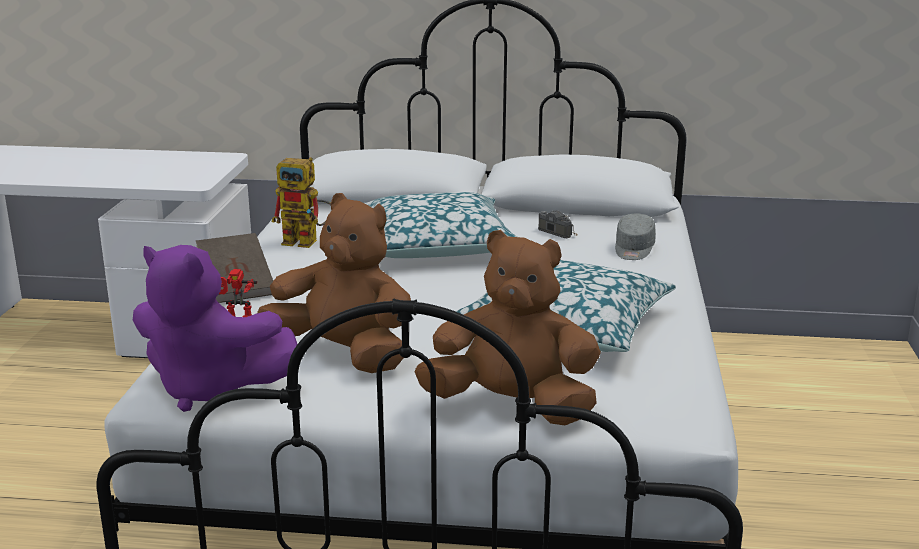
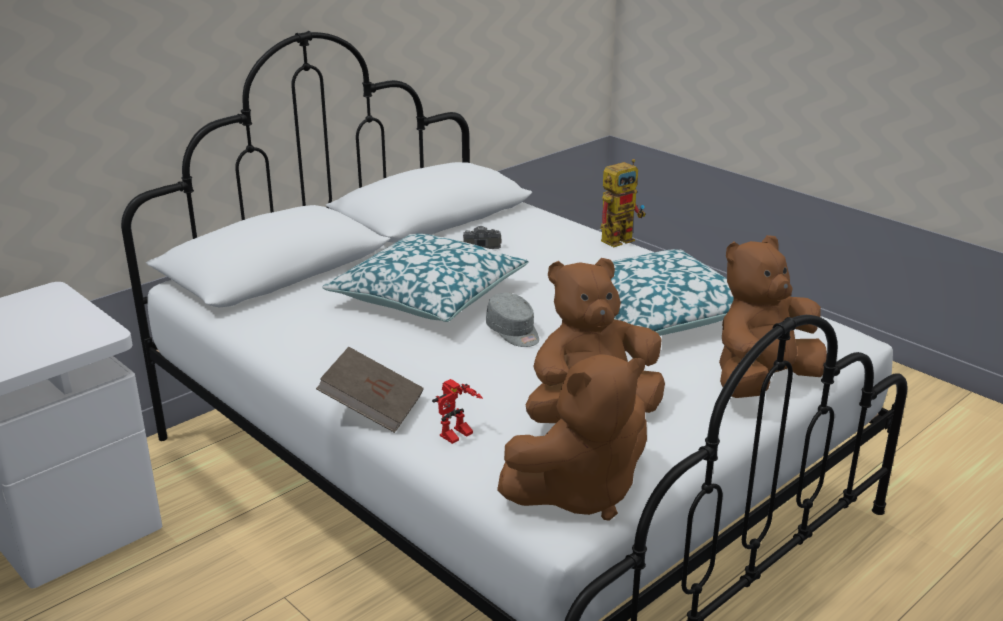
camera: 50 degrees left, 5 degrees up
purple plush toy [133,245,297,412] -> brown plush toy [497,354,647,521]
toy robot [272,157,331,248] -> toy robot moved to [600,159,646,247]
grey cap [615,213,656,260] -> grey cap moved to [486,293,539,347]

